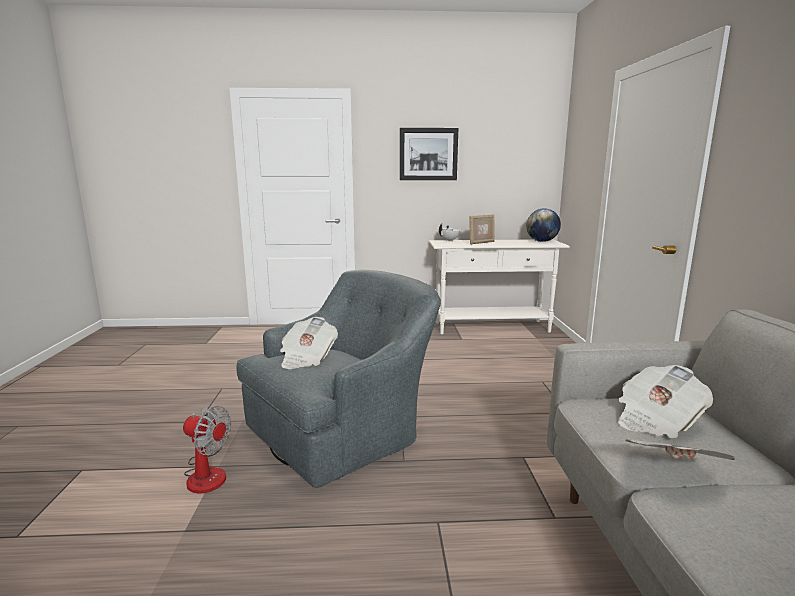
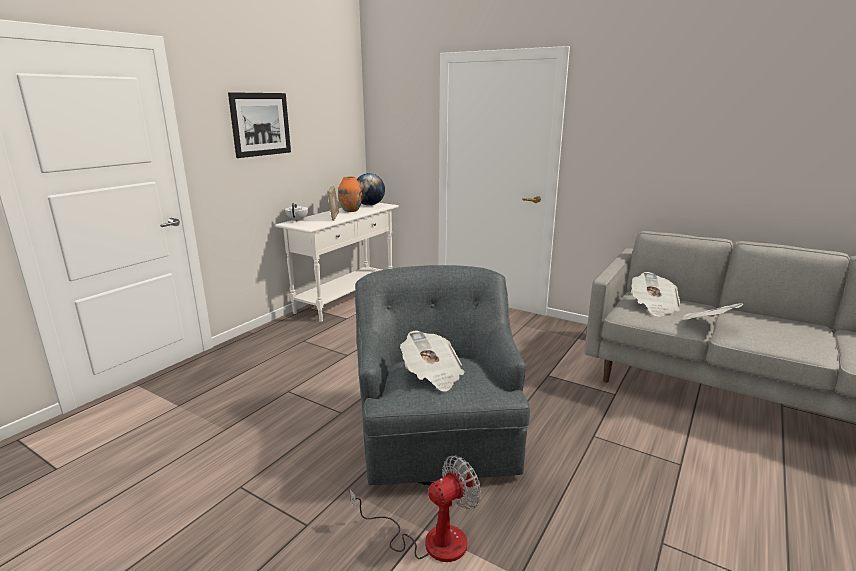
camera: 55 degrees left, 5 degrees up
none -> orange vase [338,176,362,212]

